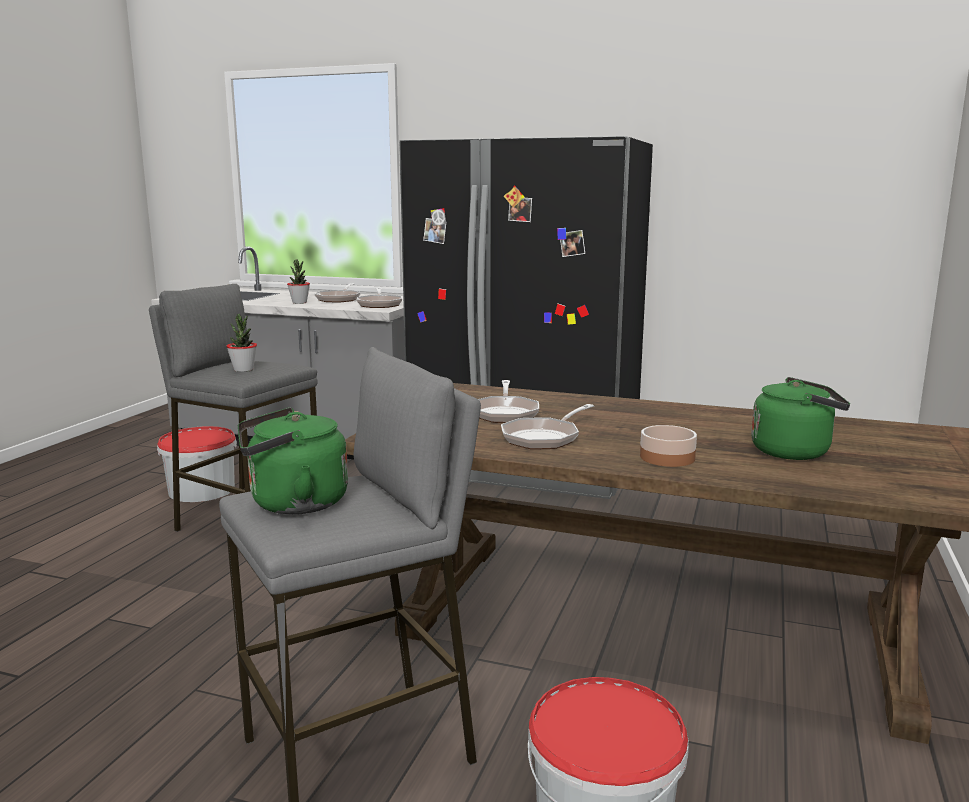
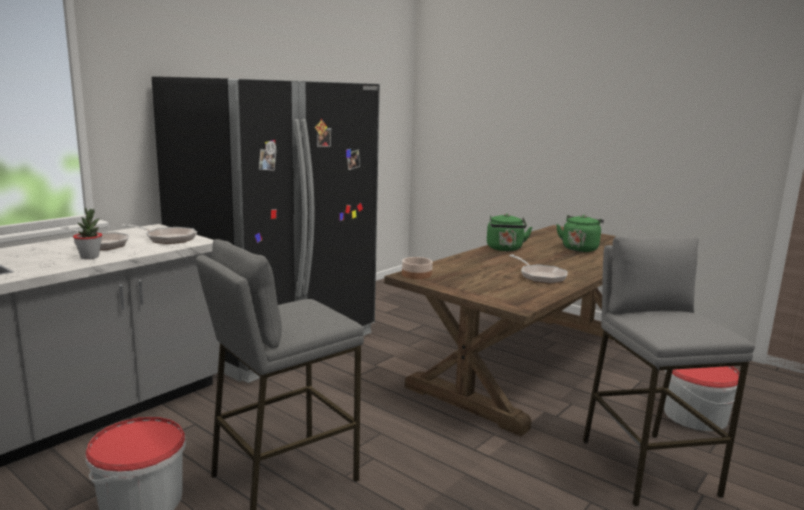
camera: 70 degrees left, 0 degrees up
potted plant [226,314,257,372] -> none
green kettle [238,407,348,514] -> green kettle moved to [487,213,533,251]
frying pan [478,380,539,423] -> none
bowl [640,425,697,467] -> bowl moved to [402,257,432,279]

